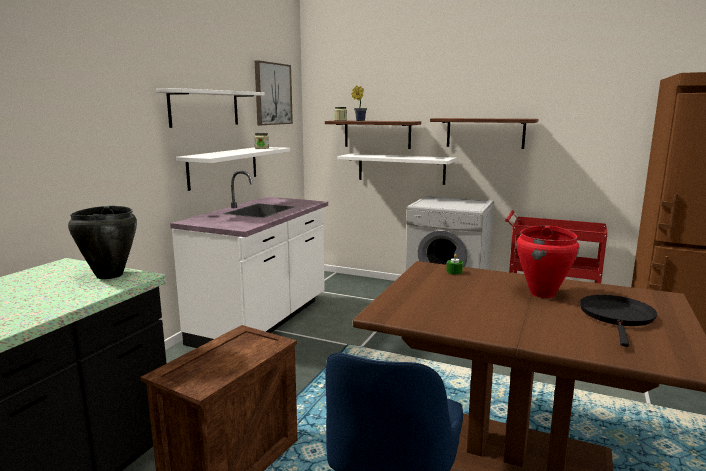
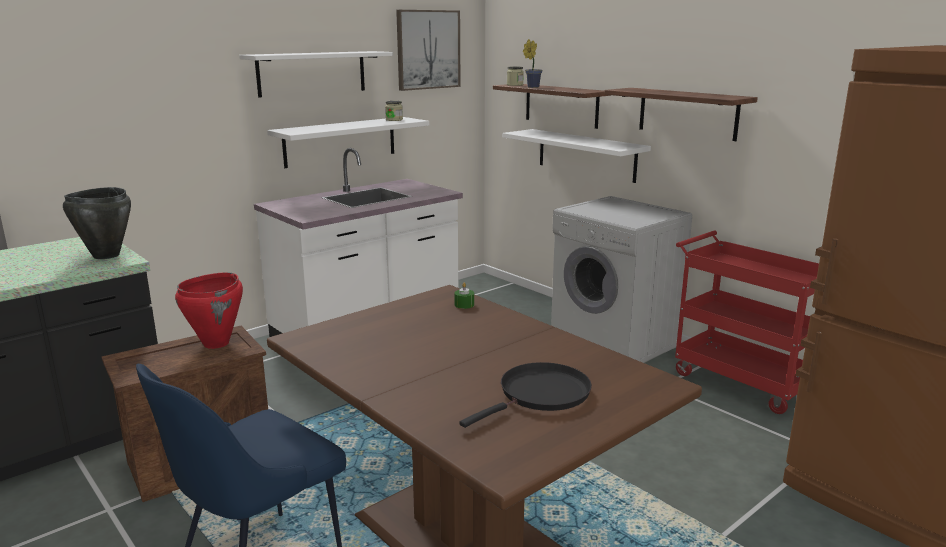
camera: 25 degrees right, 5 degrees up
red cooking pot [516,225,580,298] -> red cooking pot moved to [175,272,243,349]

